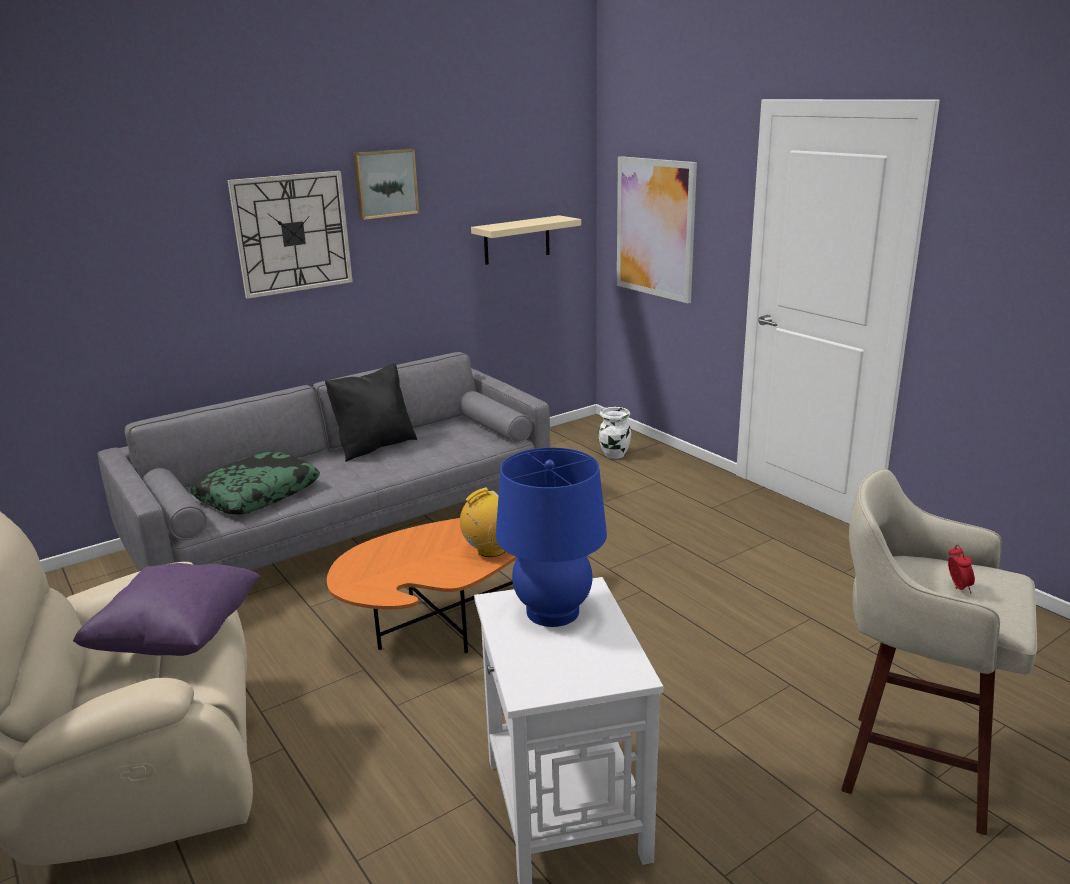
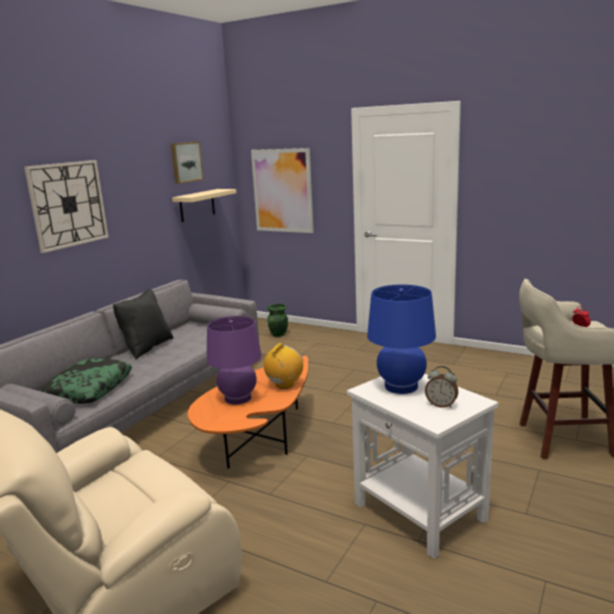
camera: 25 degrees left, 5 degrees down
purple pillow [73,563,261,656] -> none
picture [353,149,419,220] -> picture moved to [171,142,204,184]
white vase [599,407,631,459] -> green vase [267,304,288,337]
none -> purple table lamp [207,316,262,404]
none -> alarm clock [425,366,458,408]

